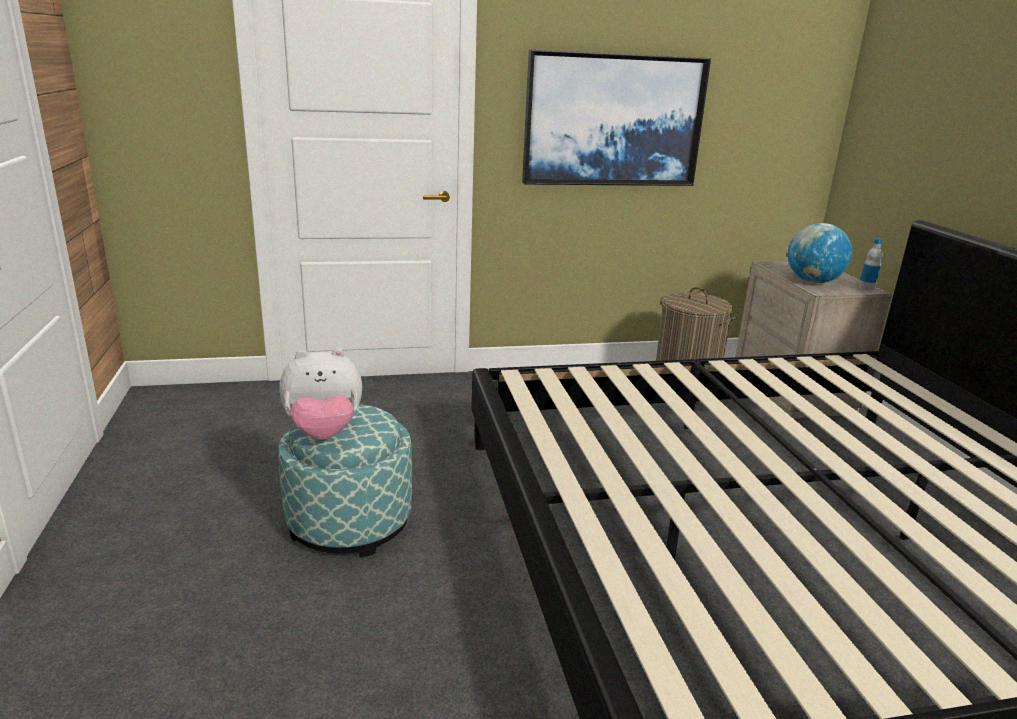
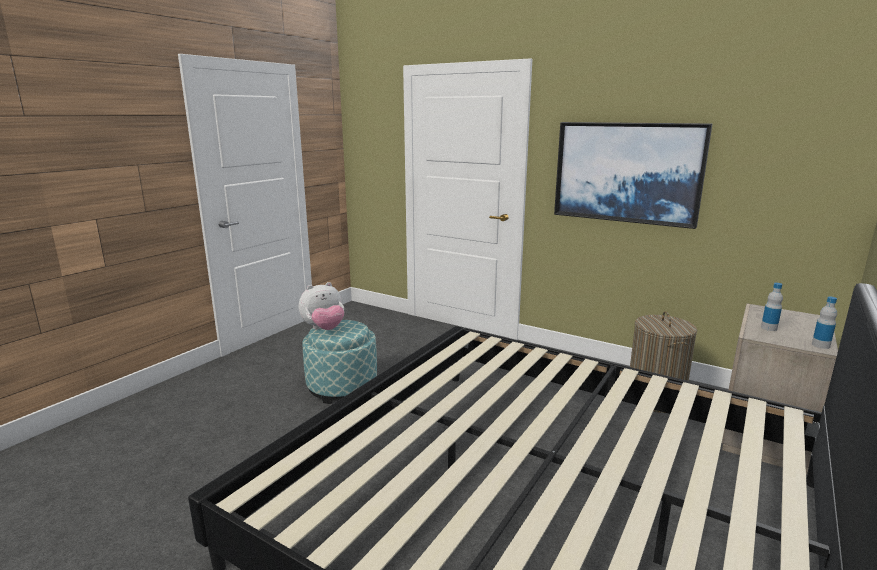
camera: 45 degrees right, 5 degrees down
plush toy [279,349,362,440] -> plush toy turned 60 degrees counterclockwise [299,282,344,330]
globe [788,223,852,283] -> bottle [761,283,783,331]

